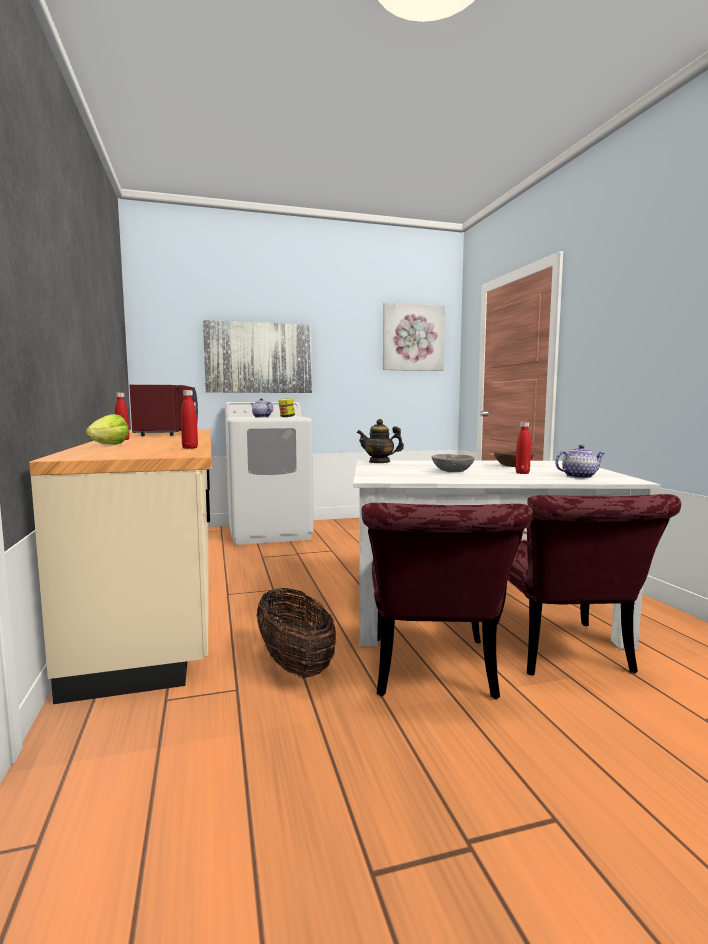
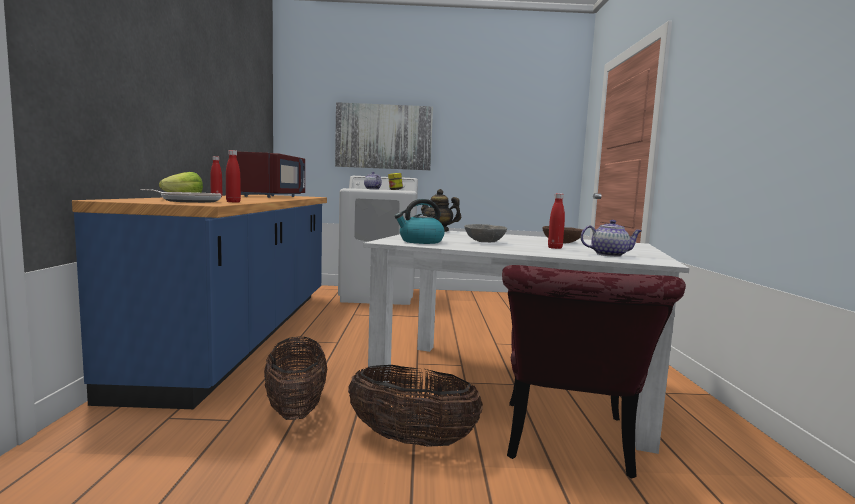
camera: 15 degrees right, 0 degrees up
beige counter [29,429,212,704] -> blue counter [72,195,327,409]
red chair [361,503,533,699] -> basket [348,365,483,447]
picture [383,302,445,371] -> none
none -> frying pan [140,189,221,203]
none -> kettle [395,199,445,244]

